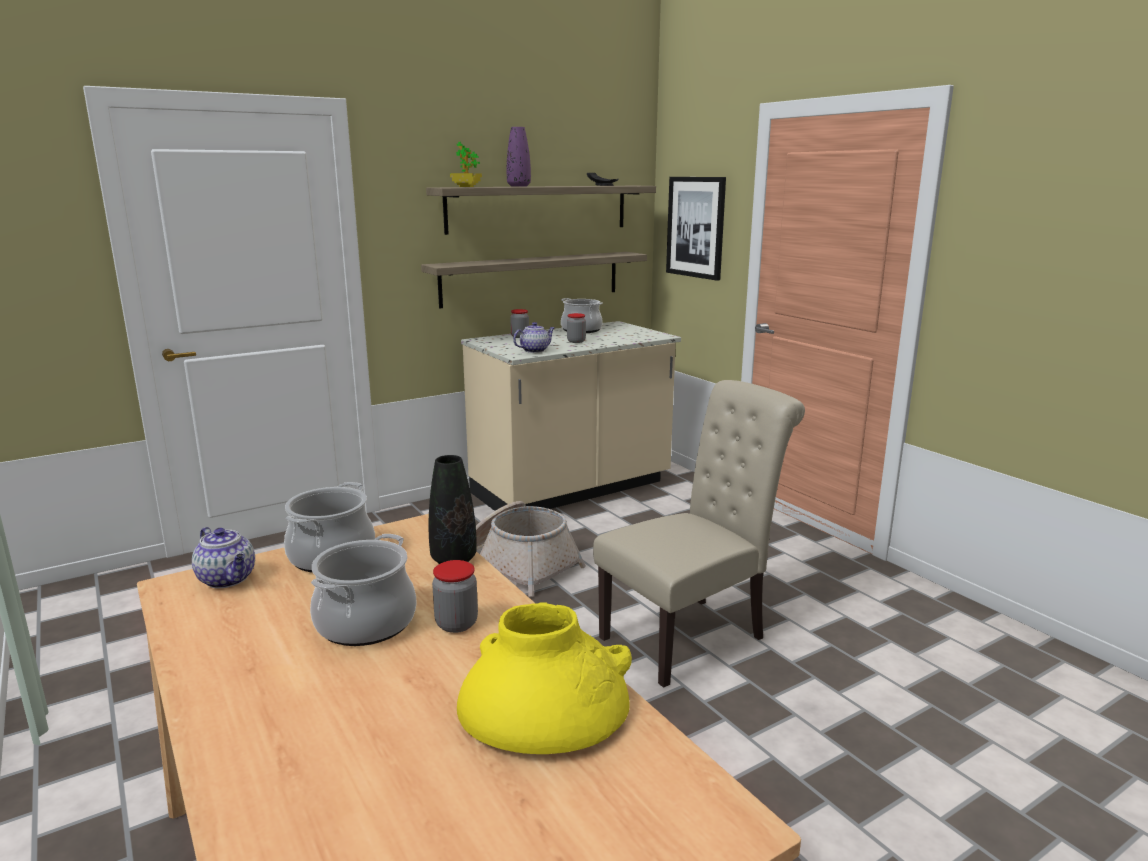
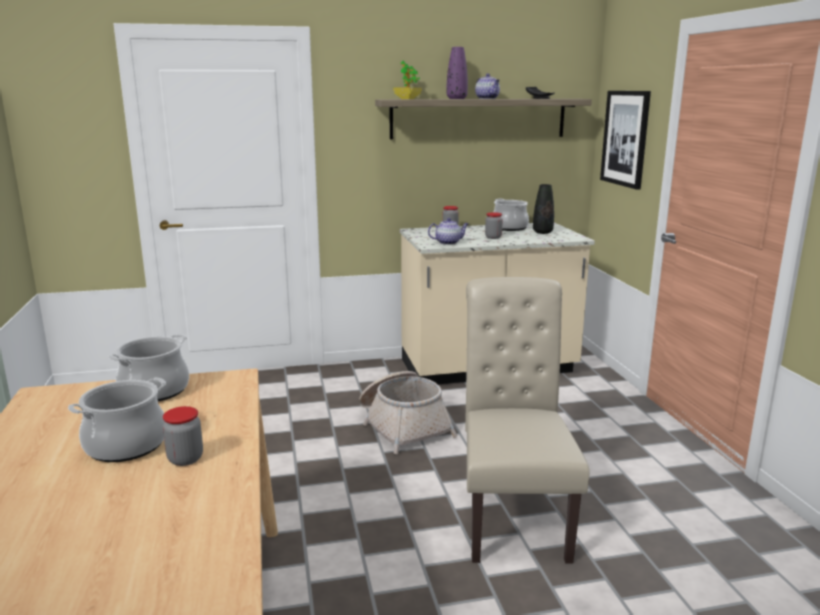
camera: 20 degrees right, 0 degrees up
teapot [192,527,255,588] -> teapot moved to [475,73,500,99]
shelf [421,252,647,308] -> none
black vase [429,455,477,564] -> black vase moved to [533,184,554,234]
yellow vase [457,603,632,754] -> none
beige chair [593,380,805,688] -> beige chair turned 75 degrees counterclockwise [465,277,589,564]

